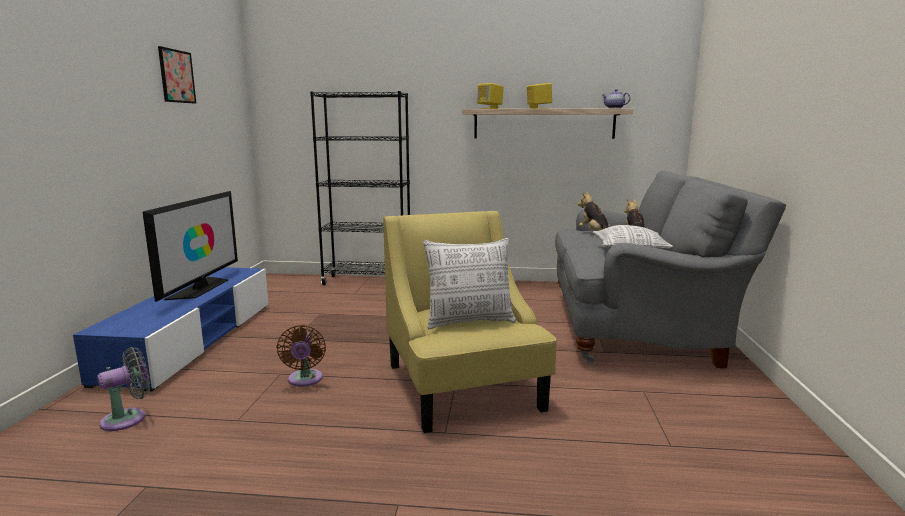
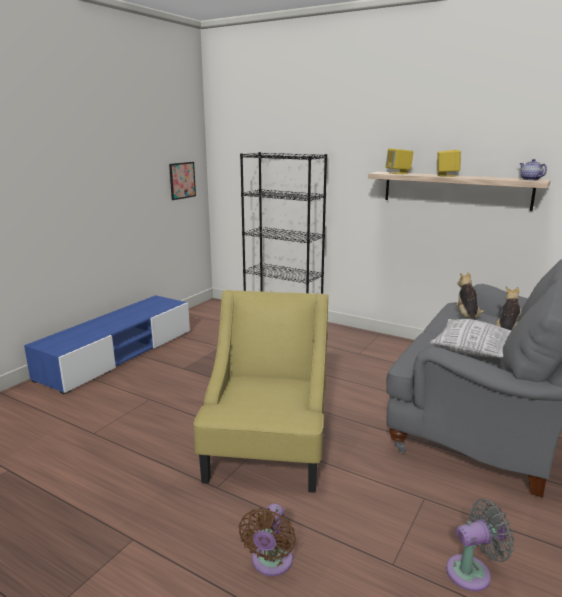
camera: 25 degrees right, 5 degrees up
grey fan [97,347,150,431] -> grey fan moved to [446,499,515,591]
television [142,191,238,302] -> none
picture [158,46,196,104] -> picture moved to [169,162,196,200]
brown fan [276,325,326,386] -> brown fan moved to [238,504,296,576]
pillow [423,238,516,329] -> none

